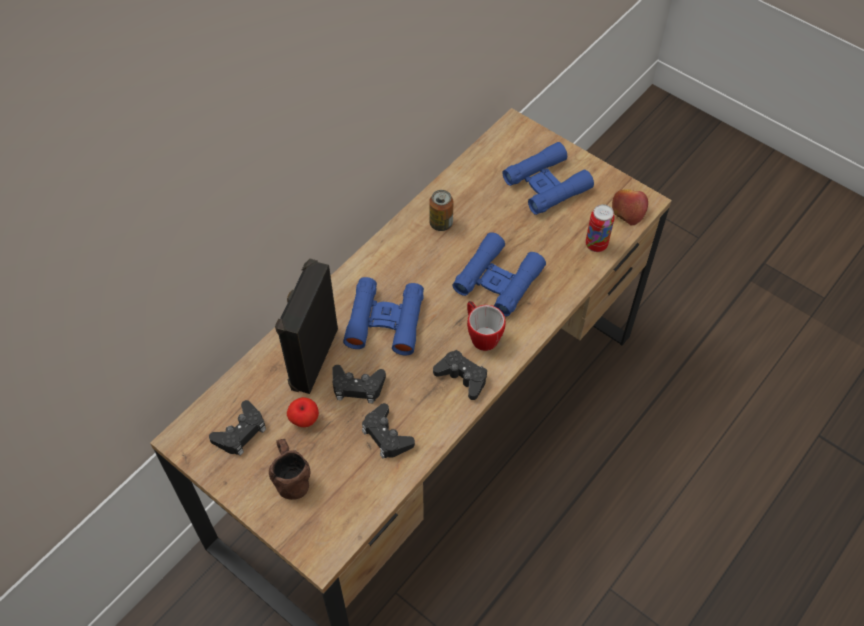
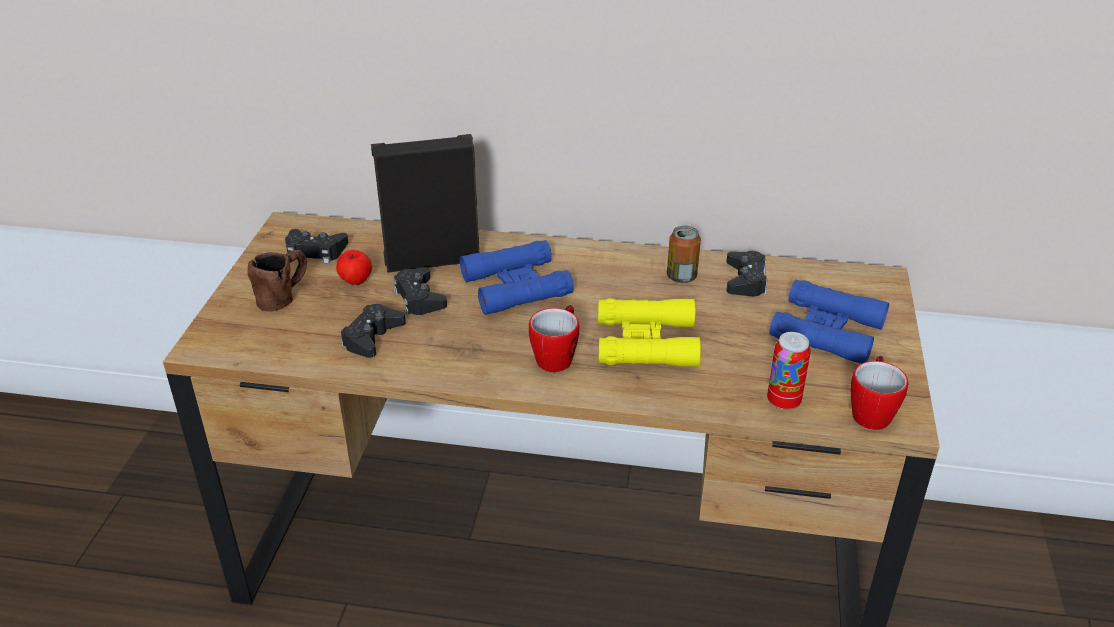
camera: 60 degrees right, 20 degrees down
black game controller [433,350,487,400] -> black game controller moved to [726,251,767,296]
blue binoculars [452,232,546,316] -> yellow binoculars [598,298,701,367]
apple [612,189,648,226] -> mug [851,356,908,430]

